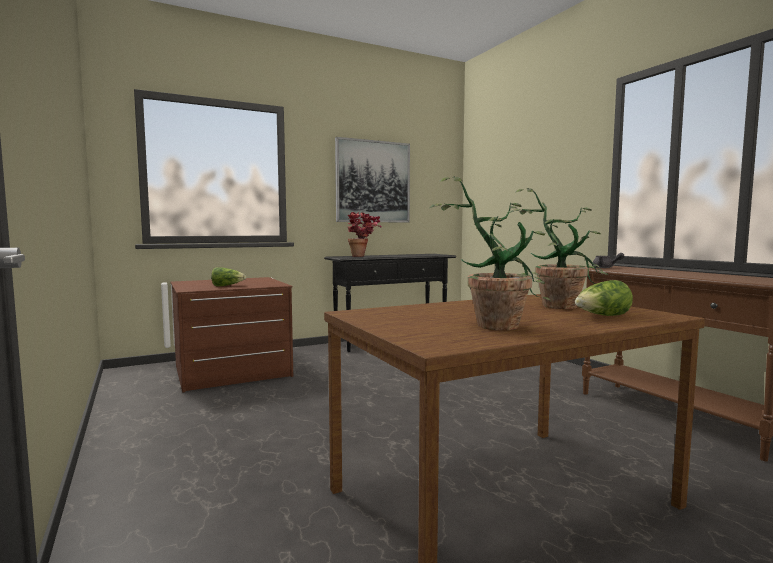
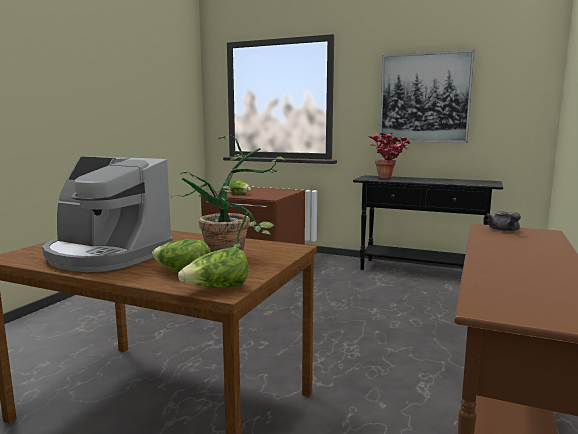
camera: 50 degrees right, 5 degrees up
potted plant [430,177,551,330] -> coffee machine [42,156,173,272]
none -> lettuce [178,247,249,288]

